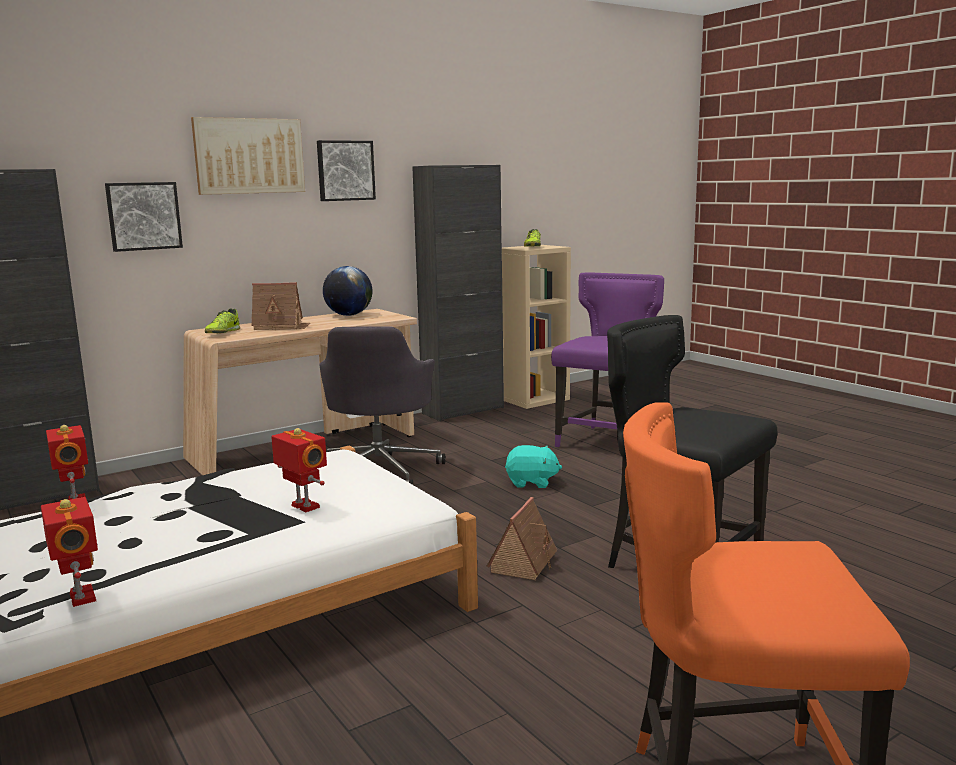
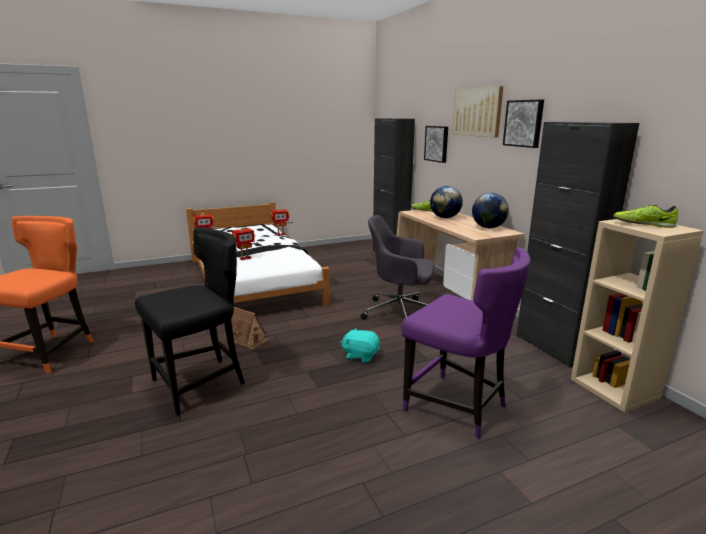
camera: 100 degrees right, 5 degrees up
toy house [251,282,310,331] -> globe [430,186,463,218]
turquoise plush toy [505,445,562,488] -> turquoise plush toy turned 90 degrees clockwise [341,328,380,363]

